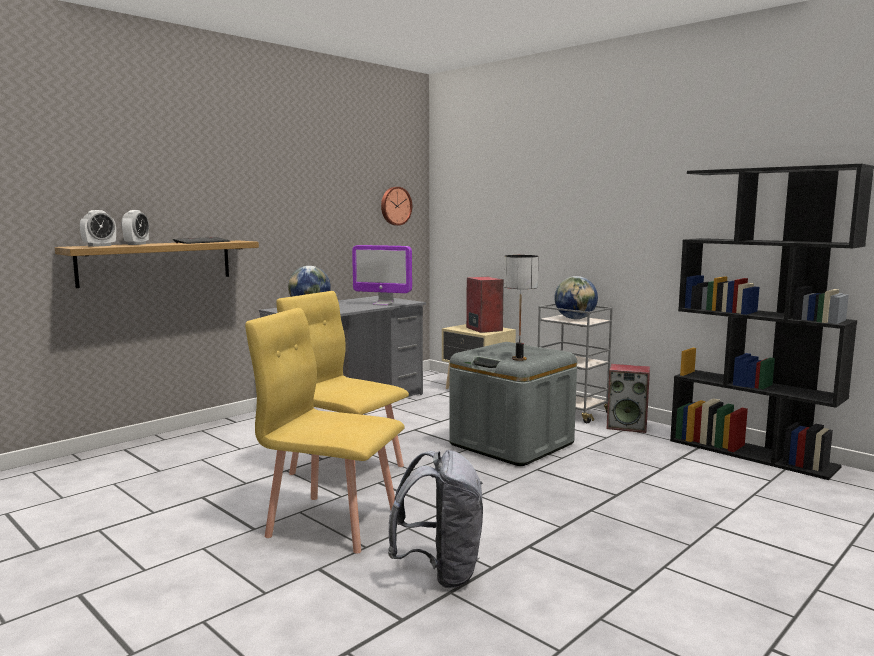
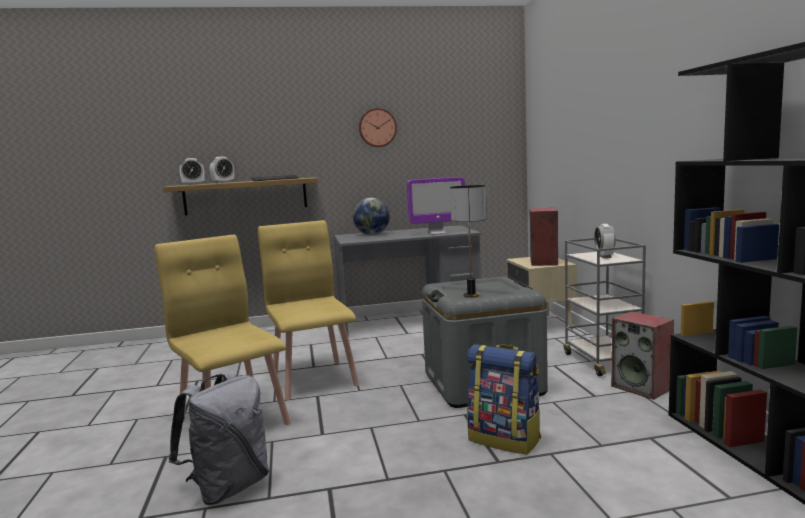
camera: 35 degrees right, 0 degrees up
monitor [352,245,412,306] -> monitor turned 60 degrees counterclockwise [407,177,465,235]
wall clock [381,187,412,225] -> wall clock moved to [359,108,397,147]
globe [554,276,598,319] -> alarm clock [594,224,616,258]
none -> backpack [467,344,541,454]

